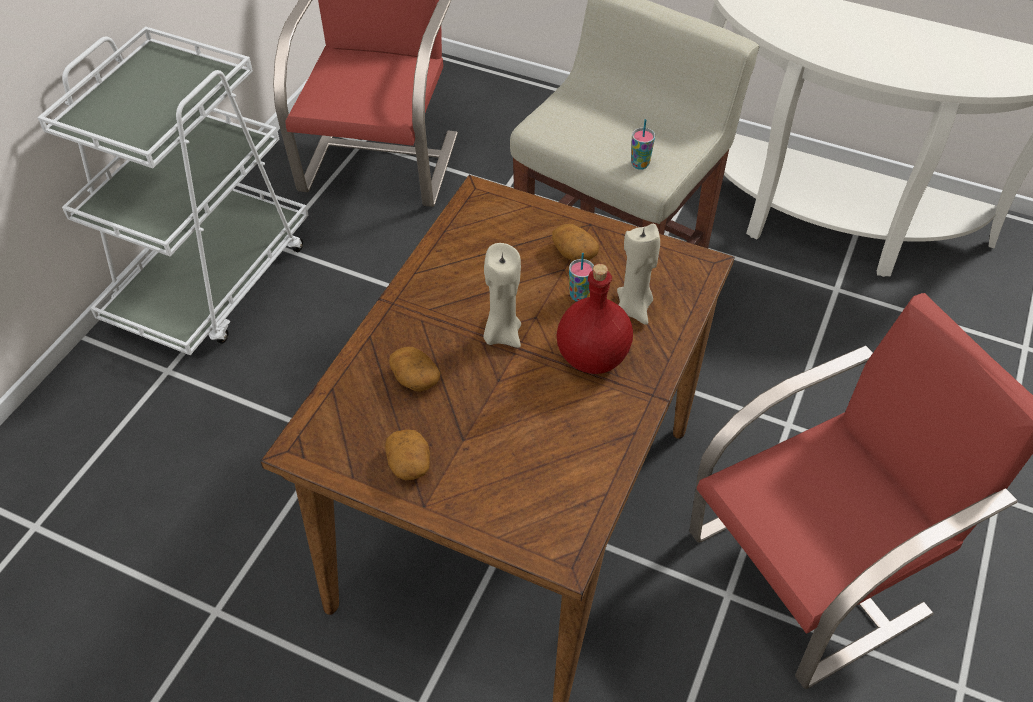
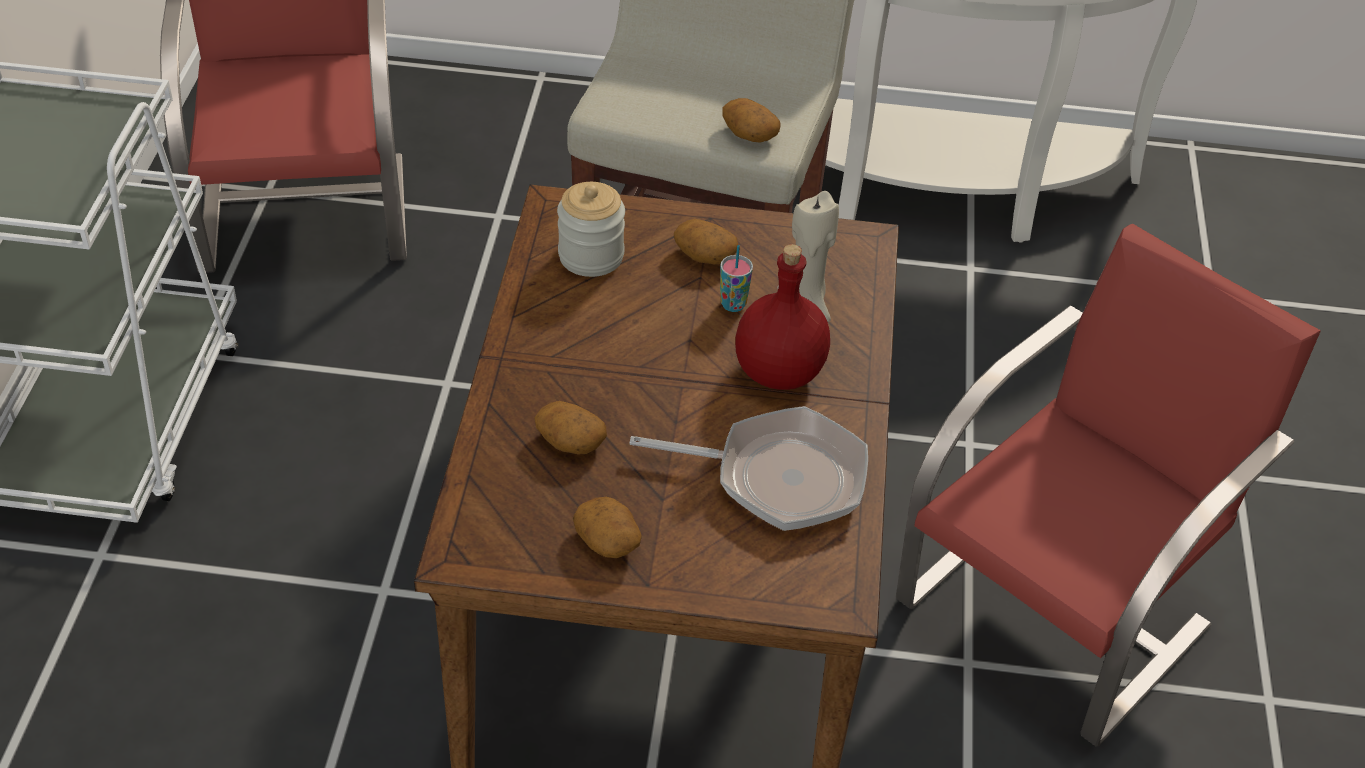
camera: 20 degrees left, 5 degrees down
beige candle [483,243,521,348] -> none
cup [631,119,655,170] -> potato [722,98,781,143]
none -> jar [557,182,625,277]
none -> frying pan [630,406,868,531]

